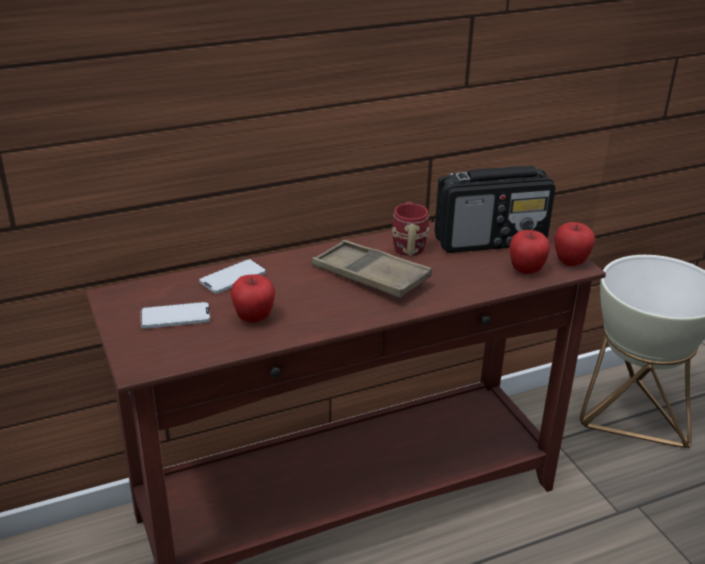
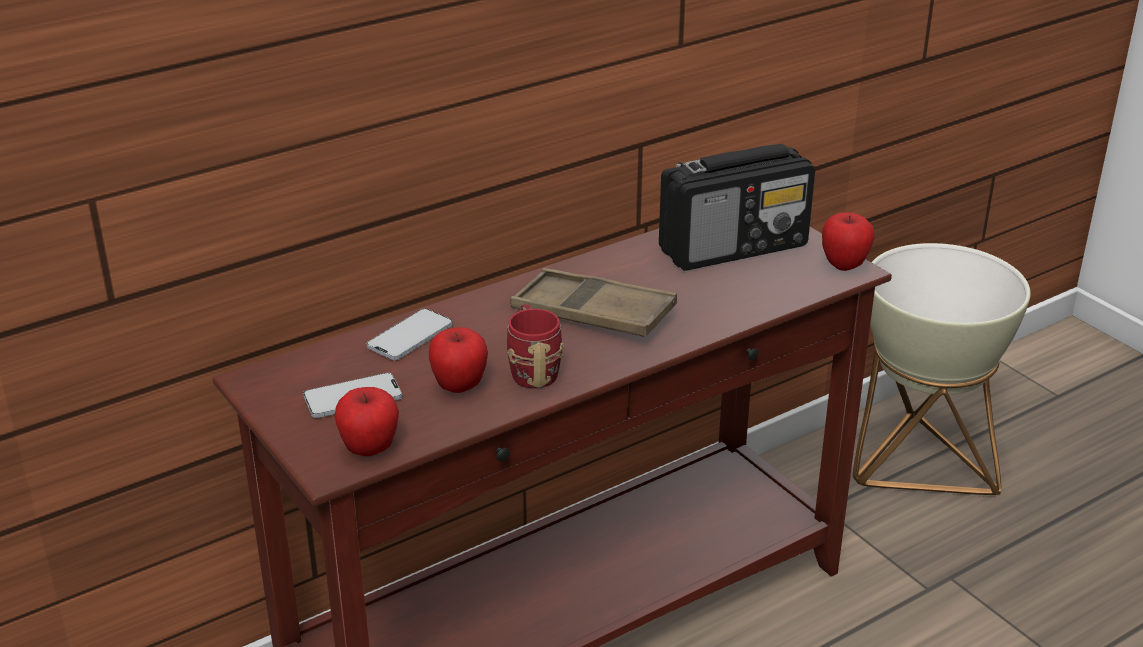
camera: 10 degrees left, 0 degrees up
red mug [392,202,429,256] -> red mug moved to [507,304,564,388]
apple [509,230,550,274] -> apple moved to [334,387,399,456]

